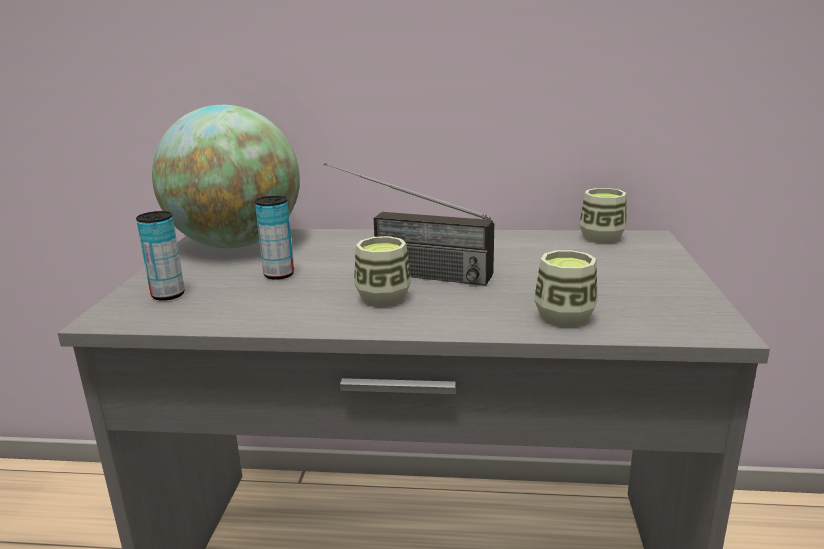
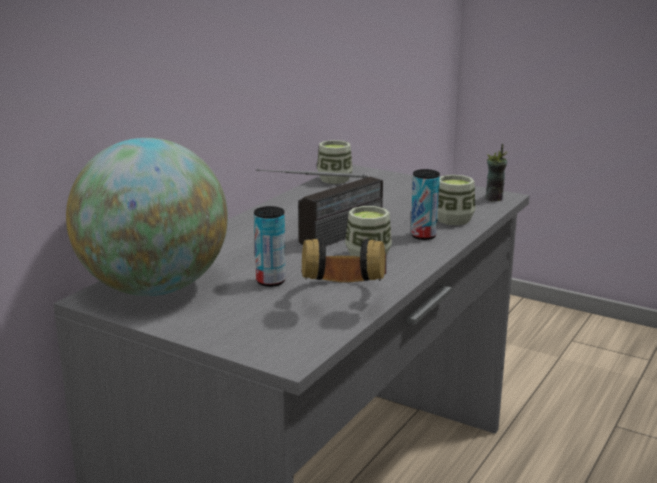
camera: 65 degrees left, 0 degrees up
can [136,211,185,301] -> can moved to [411,169,440,240]
none -> headphones [301,238,386,283]
none -> cup [485,144,507,202]

